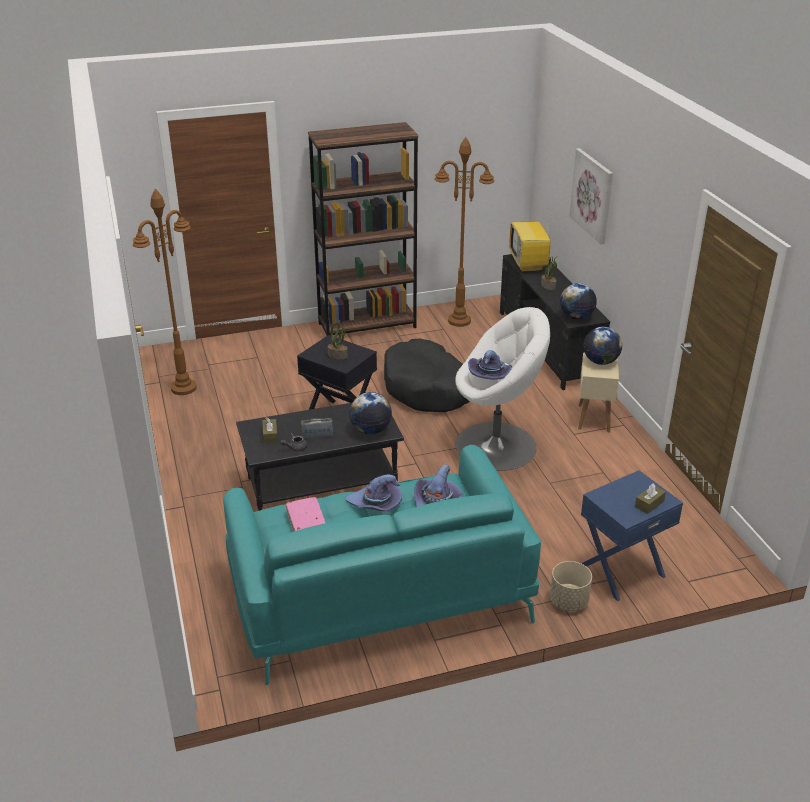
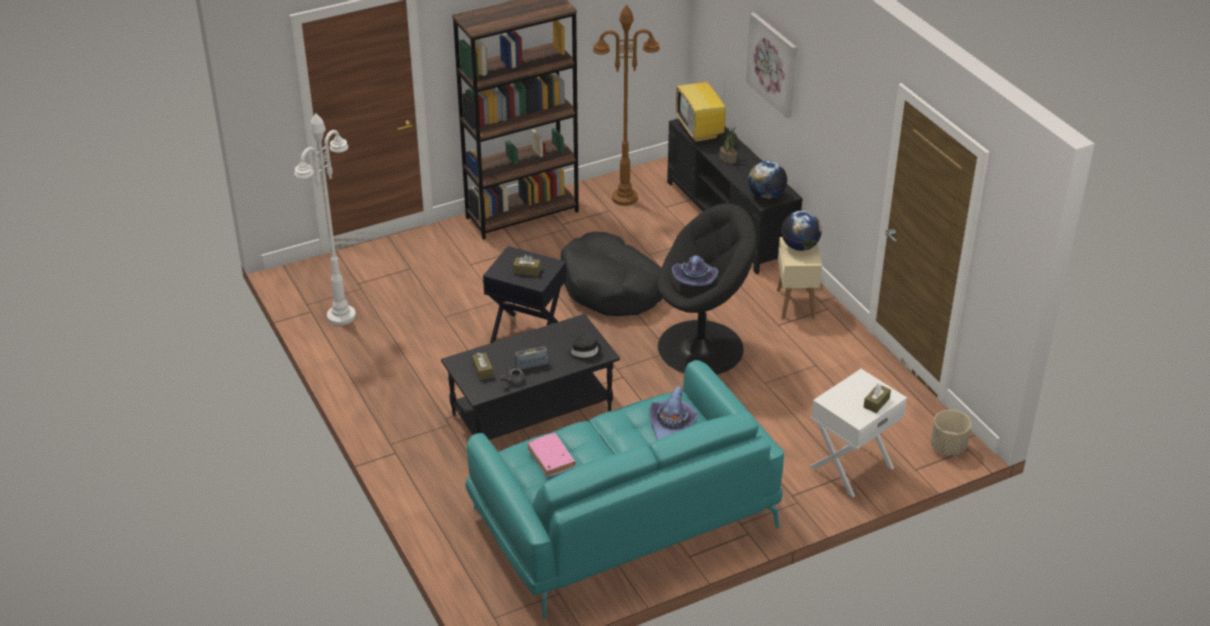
camera: 10 degrees left, 5 degrees up
brown floor lamp [133,189,197,395] -> white floor lamp [294,113,356,325]
potted plant [328,320,348,360] -> brown tissue box [513,254,541,276]
purple hat [345,475,402,511] -> none
globe [349,392,392,434] -> black hat [567,334,601,363]
white armchair [455,307,550,471] -> black armchair [657,203,756,375]
beige planter [550,561,592,611] -> beige planter moved to [931,410,971,456]
blue side table [581,470,683,601] -> white side table [809,369,907,497]

